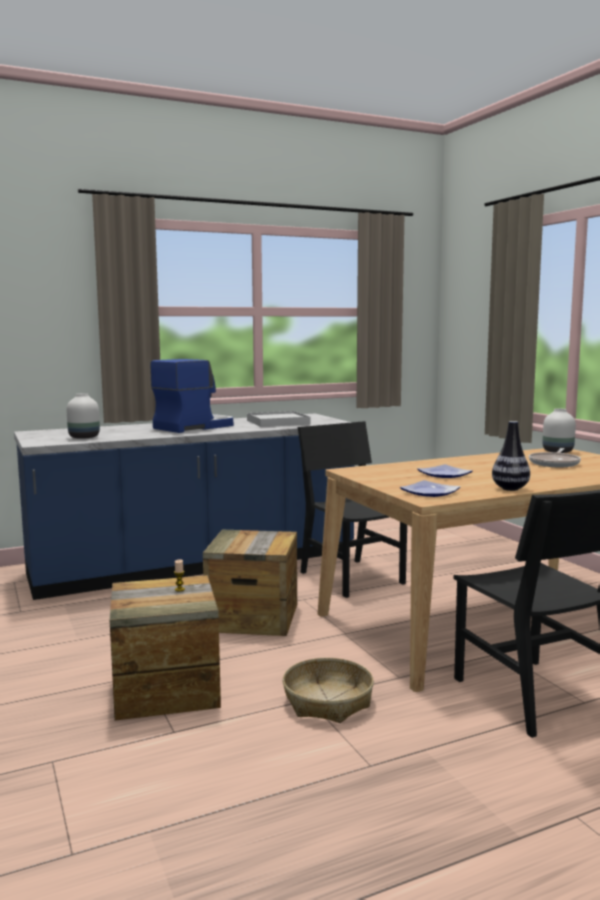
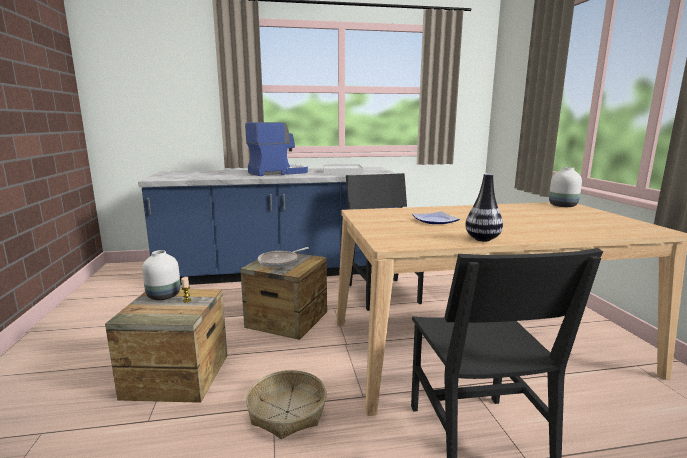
camera: 15 degrees right, 5 degrees up
white vase [67,393,100,439] -> white vase moved to [142,250,181,300]
plate [400,480,460,497] -> none
frying pan [529,448,581,467] -> frying pan moved to [258,247,309,268]

